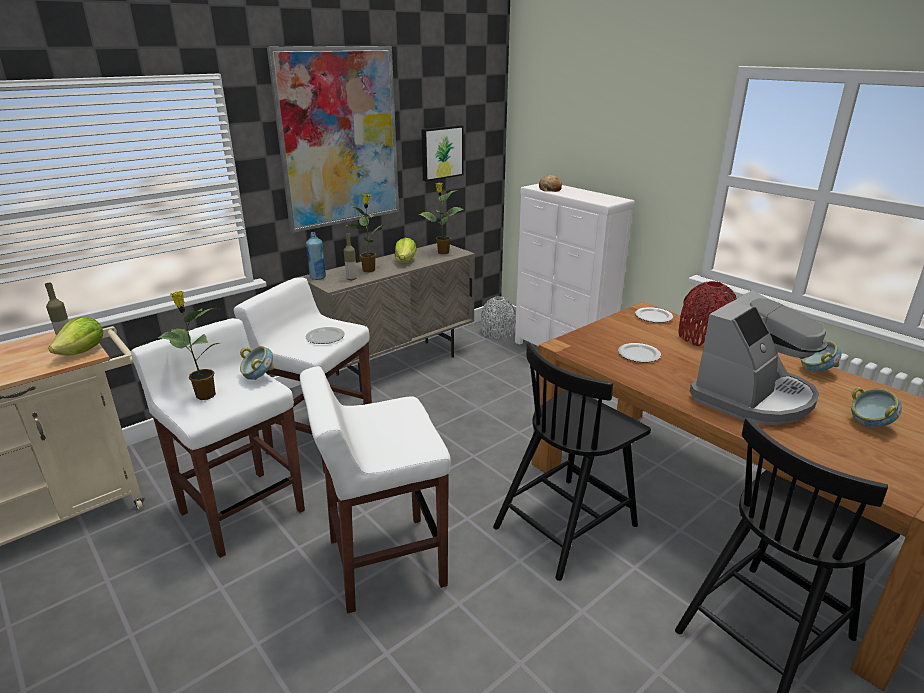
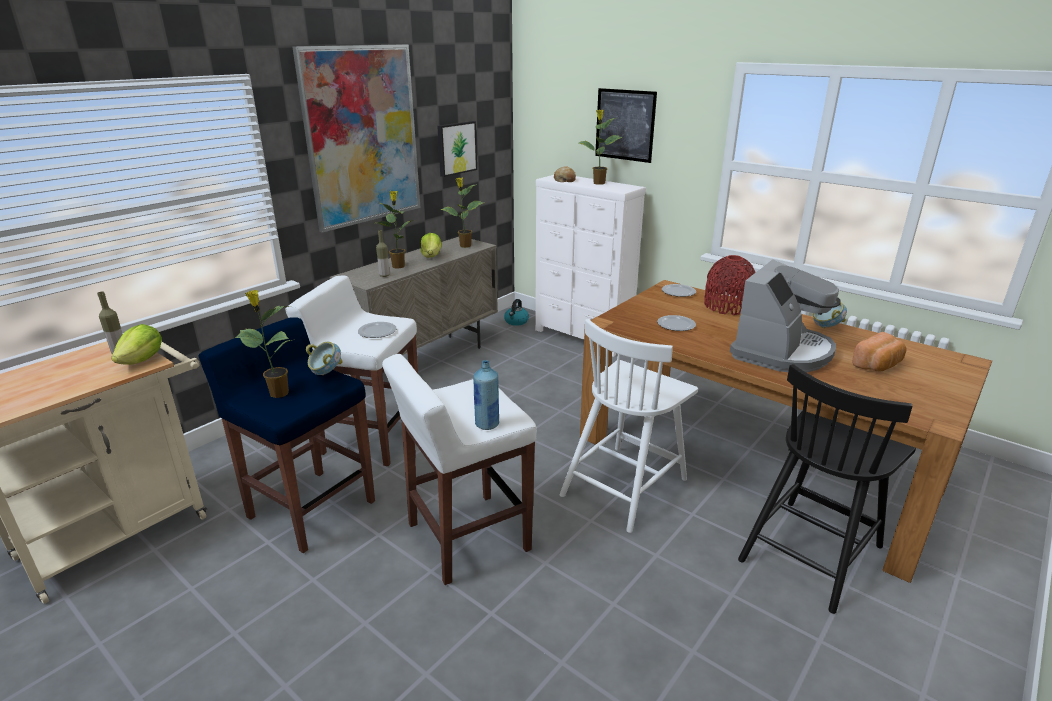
camera: 10 degrees left, 0 degrees up
white stool [131,318,305,558] -> blue stool [198,317,375,553]
blue bottle [306,232,326,280] -> blue bottle moved to [473,360,499,430]
grey vase [481,296,515,339] -> kettle [504,299,529,326]
black chair [493,343,651,581] -> white chair [560,319,698,533]
bowl [851,387,902,427] -> bread [852,332,907,371]
none -> potted plant [579,110,623,185]
none -> picture [595,88,657,163]

